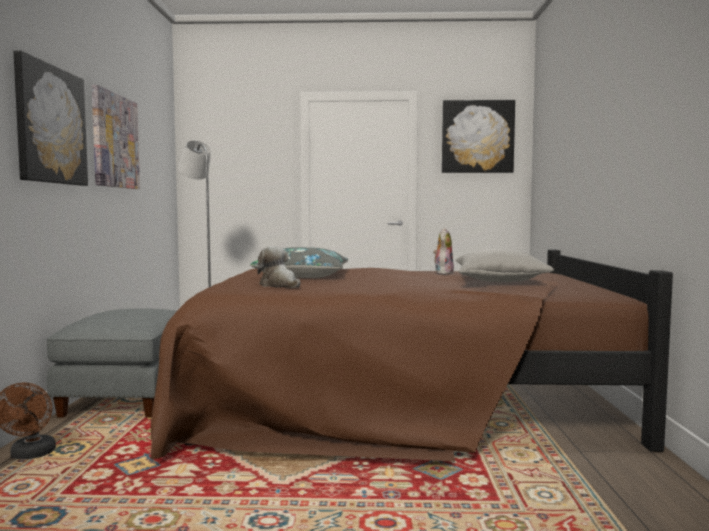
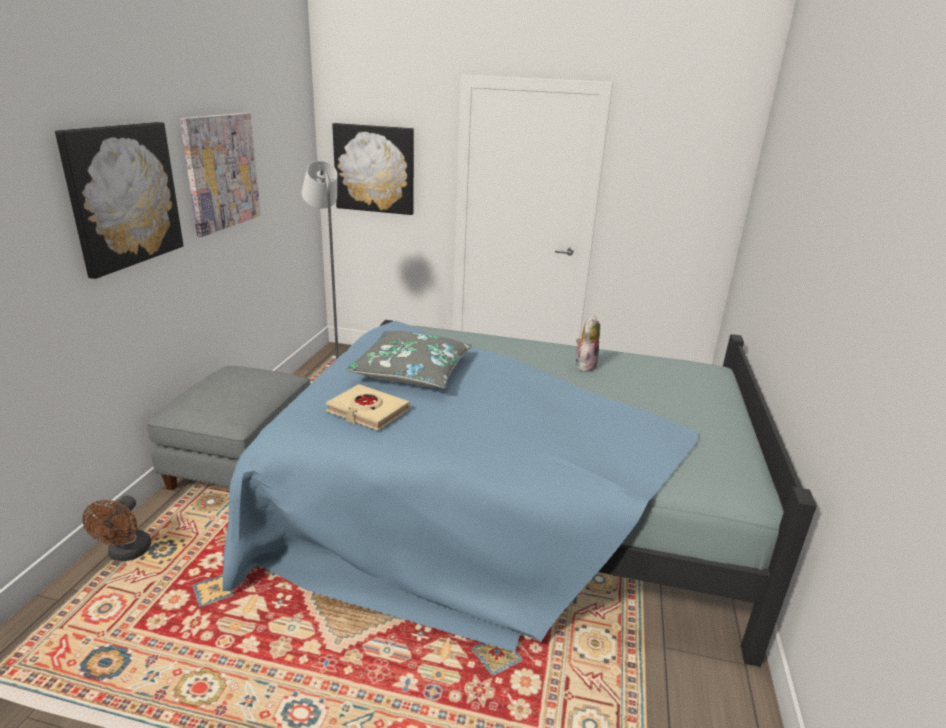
camera: 10 degrees right, 20 degrees up
brown bed [150,250,673,461] -> blue bed [222,320,817,667]
plush toy [257,246,300,288] -> beige book [326,384,410,431]
picture [442,100,515,173] -> picture moved to [332,123,414,215]
grey pillow [456,249,554,282] -> none

